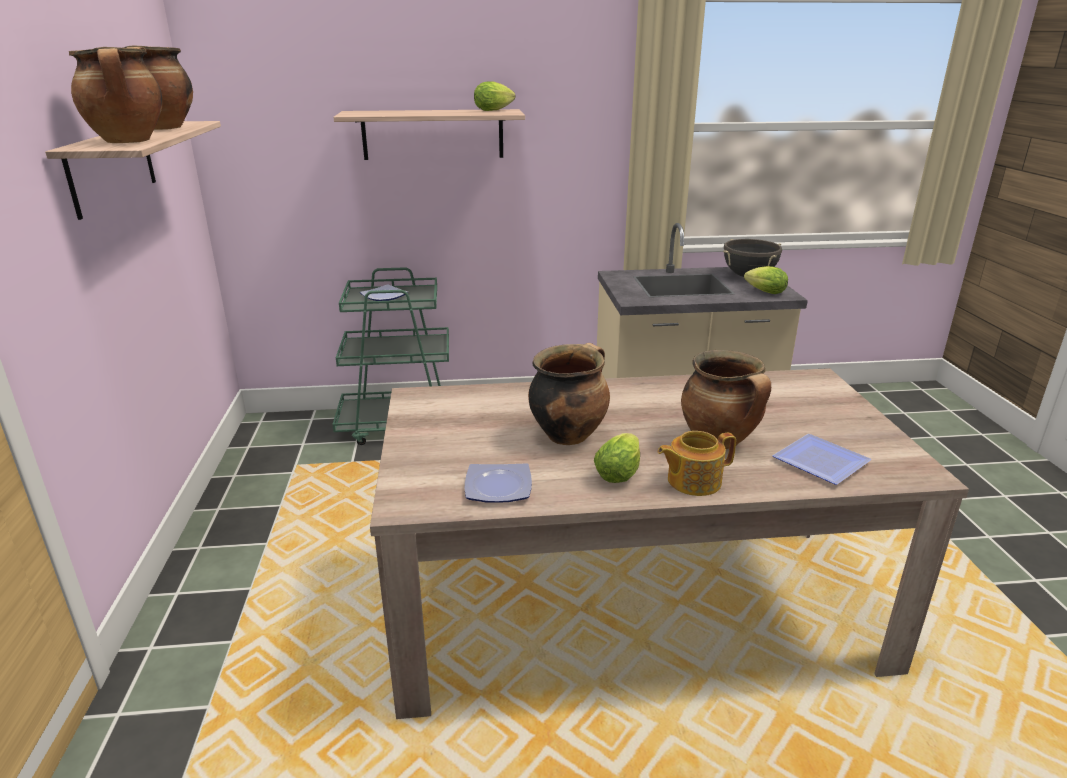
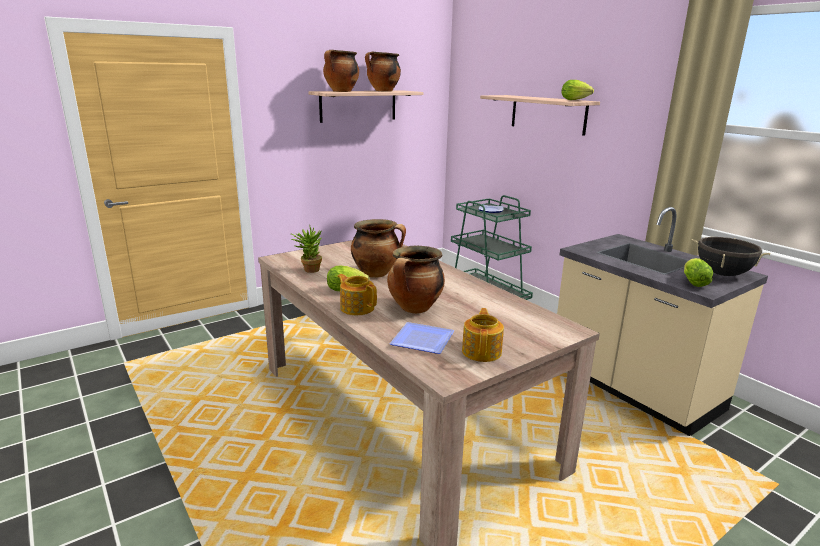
camera: 60 degrees right, 5 degrees down
plate [465,463,532,503] -> potted plant [290,227,322,273]
none -> teapot [462,308,504,362]

